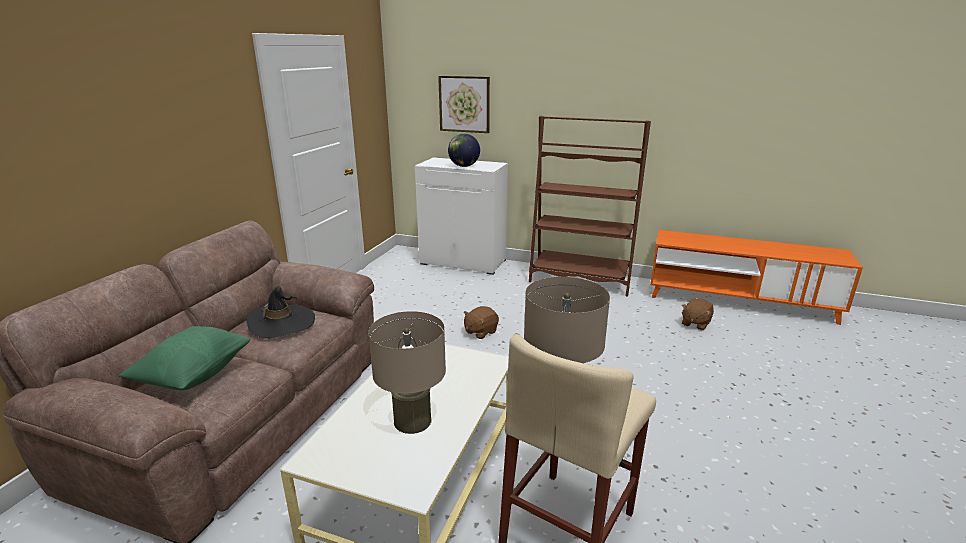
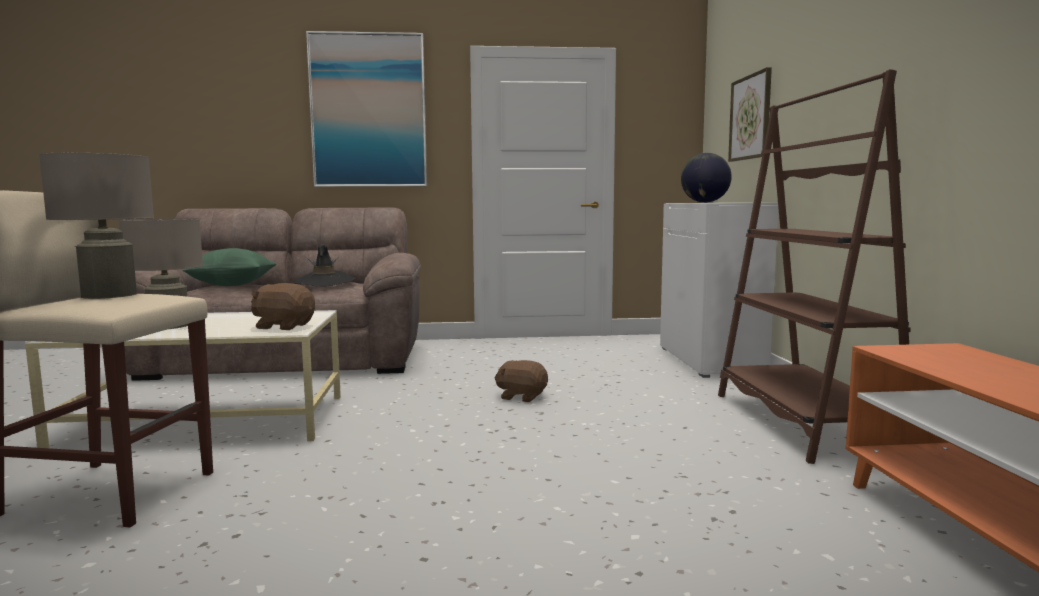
camera: 65 degrees right, 15 degrees down
brown plush toy [681,298,714,330] -> brown plush toy moved to [251,283,315,330]
none -> picture [306,31,427,187]

